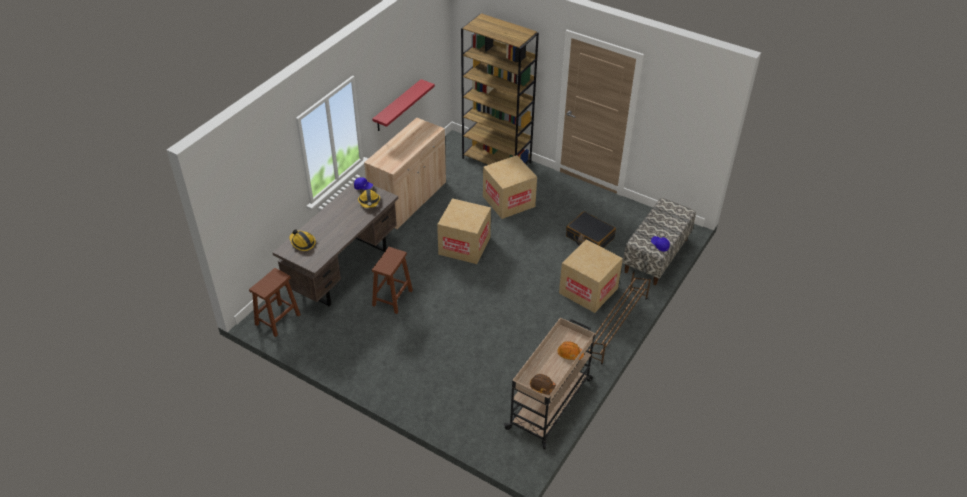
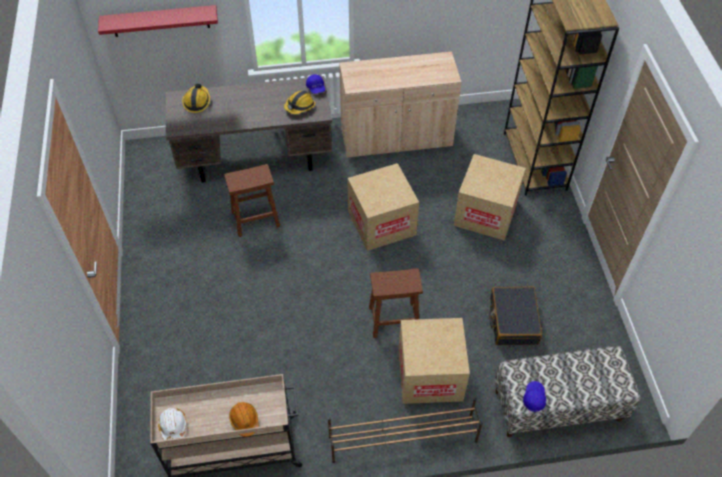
camera: 50 degrees right, 10 degrees up
brown stool [249,268,301,337] -> brown stool moved to [369,268,423,338]
red shelf [372,79,435,131] -> red shelf moved to [98,5,218,37]
brown hard hat [530,374,556,395] -> white hard hat [158,408,186,440]

